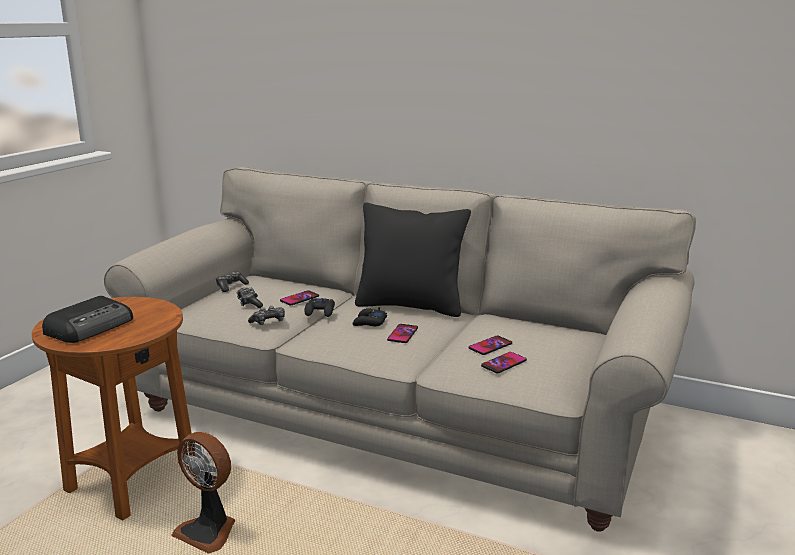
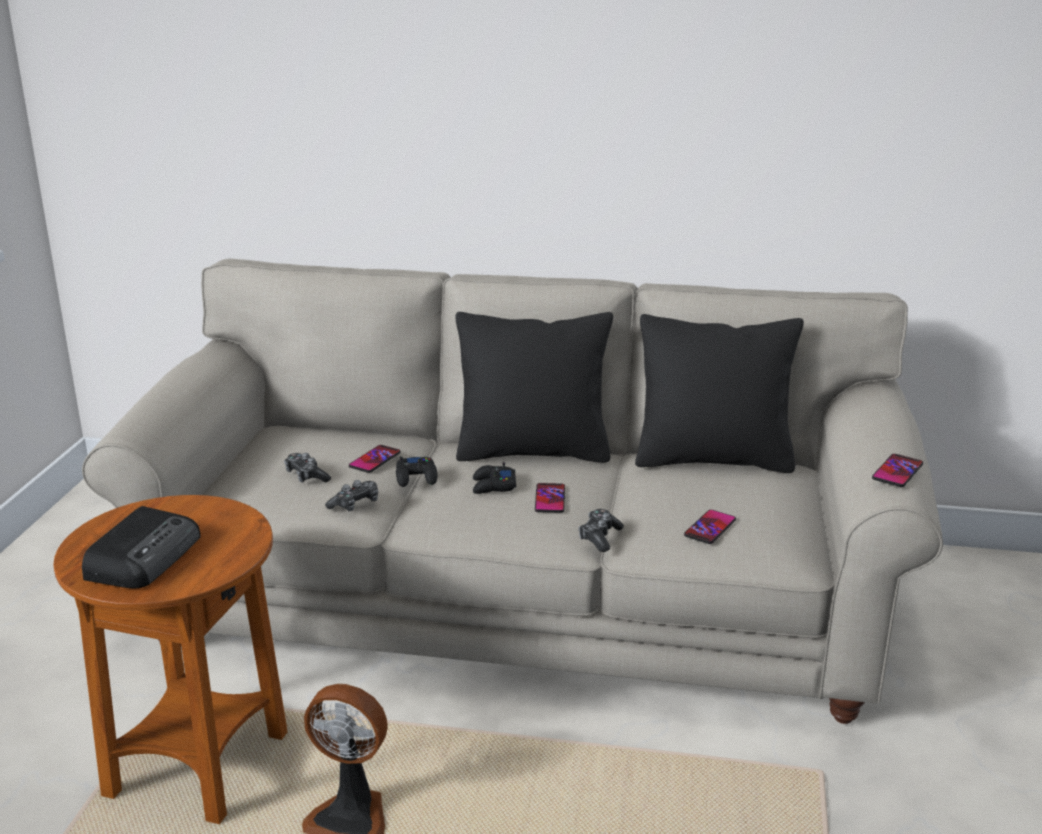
camera: 15 degrees left, 5 degrees up
game controller [216,272,249,292] -> game controller moved to [579,509,624,552]
phone [469,336,512,355] -> phone moved to [872,454,923,487]
none -> black pillow [635,314,804,473]

